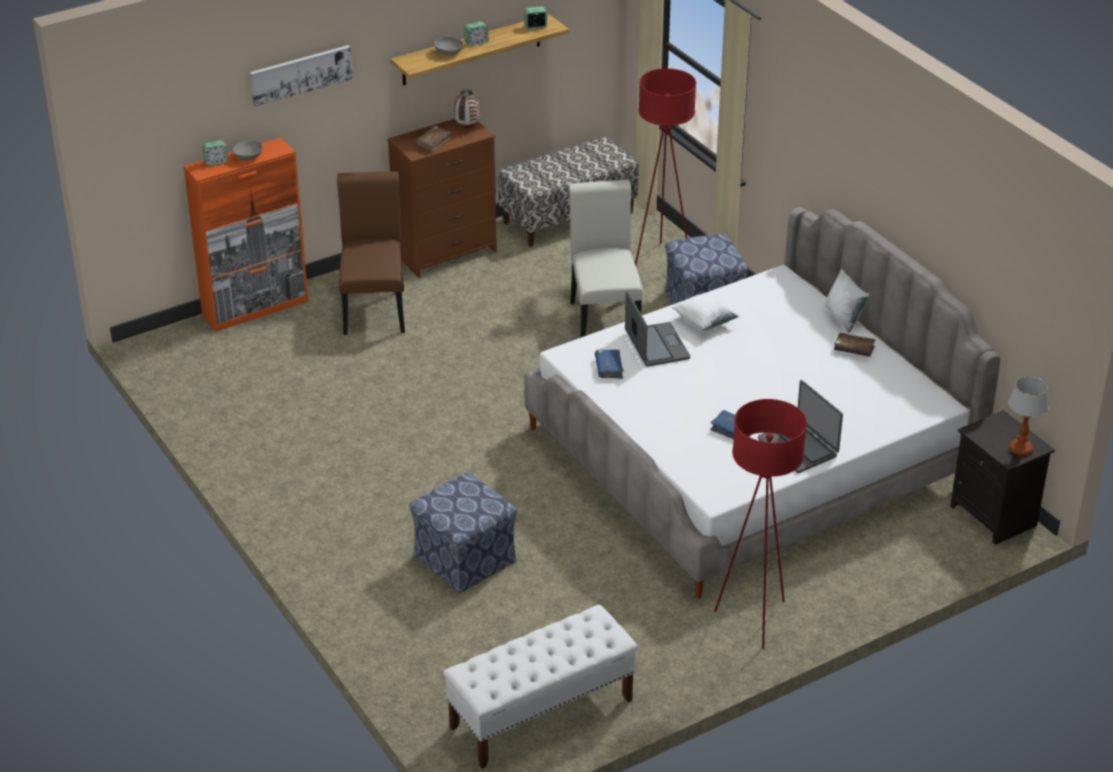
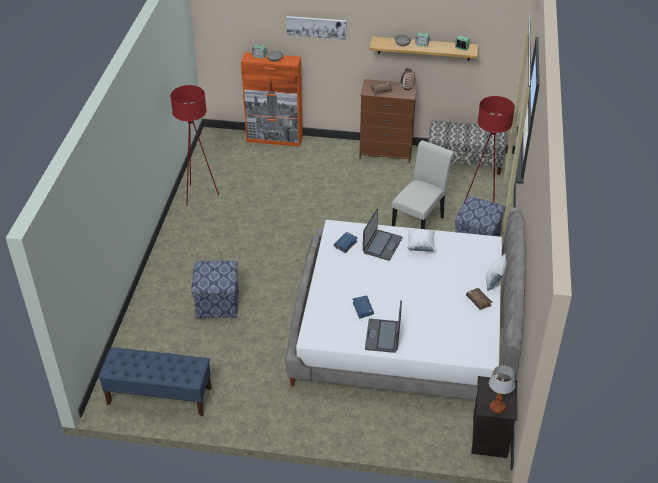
camera: 40 degrees right, 5 degrees up
brown chair [337,171,405,335] -> none
white bench [443,604,638,769] -> blue bench [98,347,211,416]
red floor lamp [714,399,807,649] -> red floor lamp moved to [170,85,219,206]

